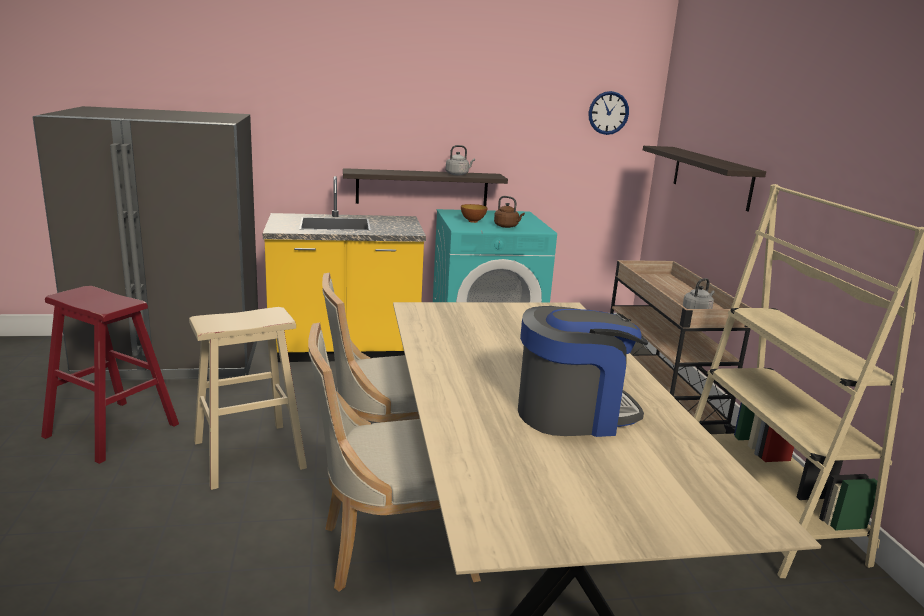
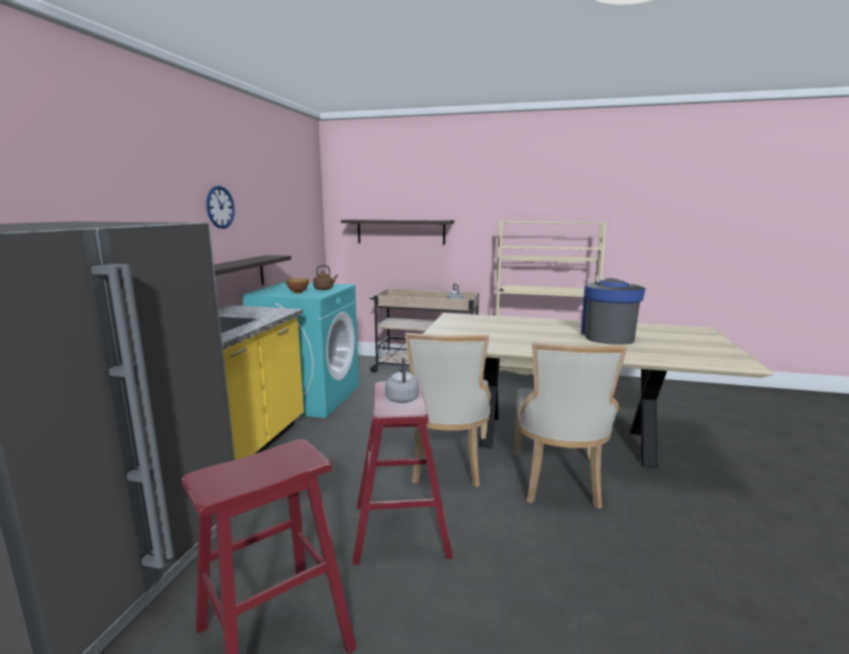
camera: 65 degrees left, 5 degrees down
beige stool [189,307,307,490] -> red stool [352,381,453,565]
grey kettle [446,145,475,175] -> grey kettle moved to [385,358,419,403]
wall clock [589,91,629,135] -> wall clock moved to [206,186,235,229]

